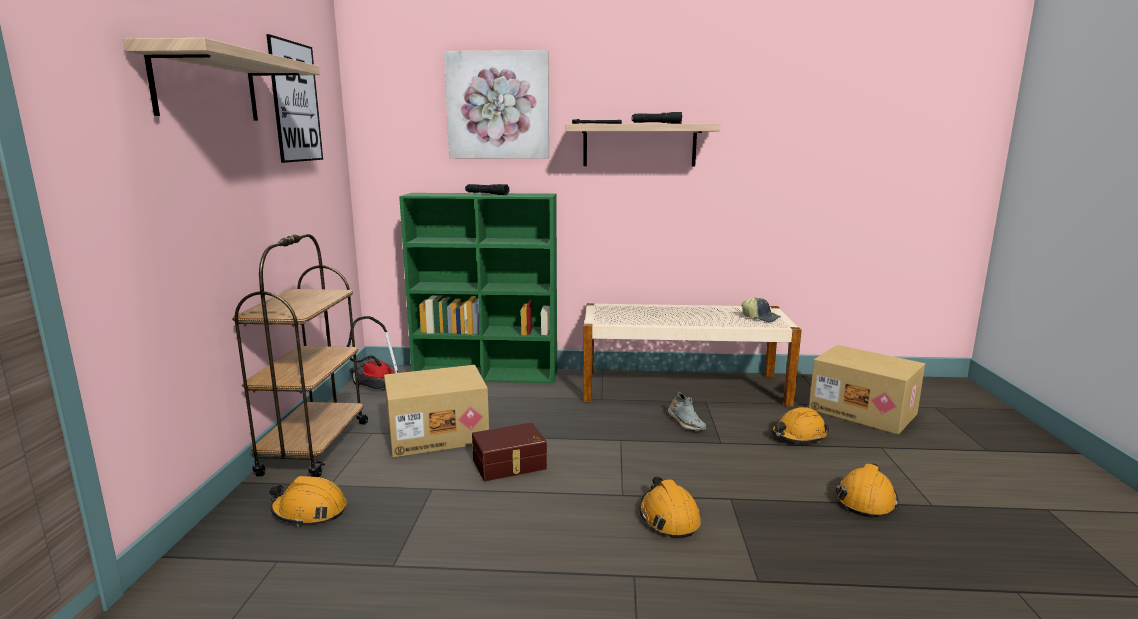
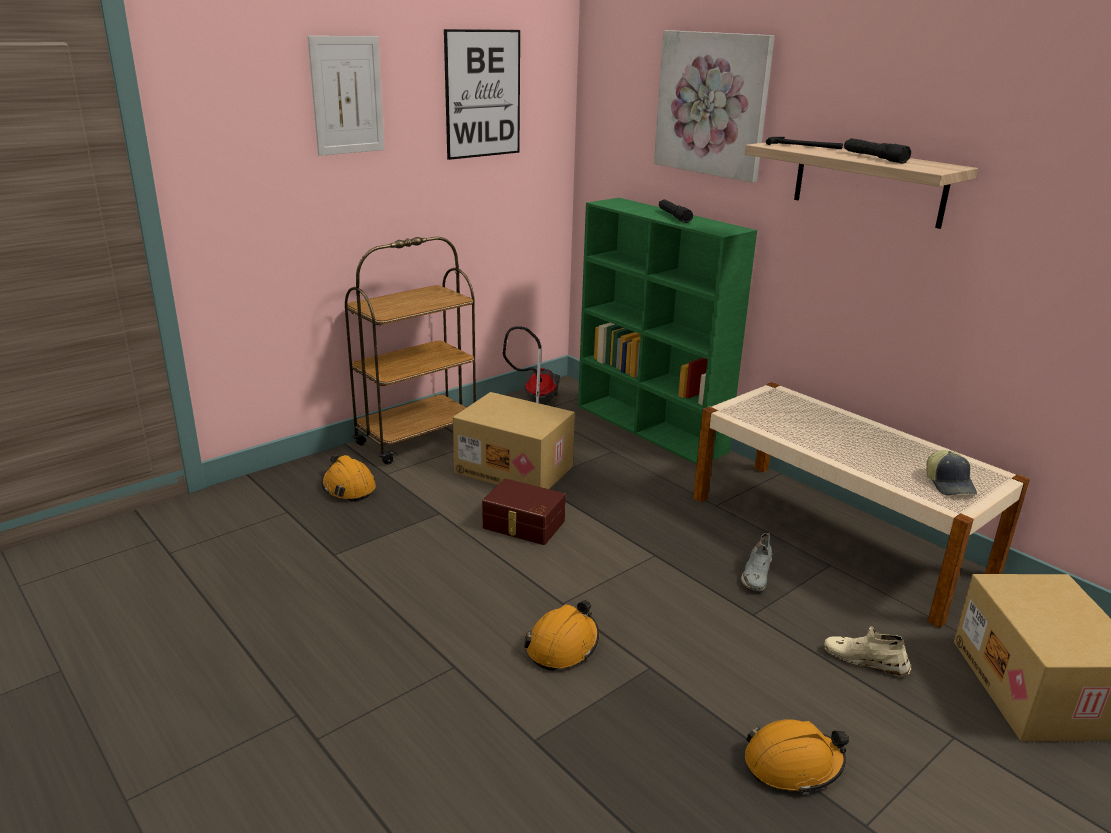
camera: 45 degrees right, 10 degrees up
shelf [123,38,320,121] -> picture [307,36,385,156]
orange hard hat [771,407,829,443] -> beige shoe [824,626,911,677]

